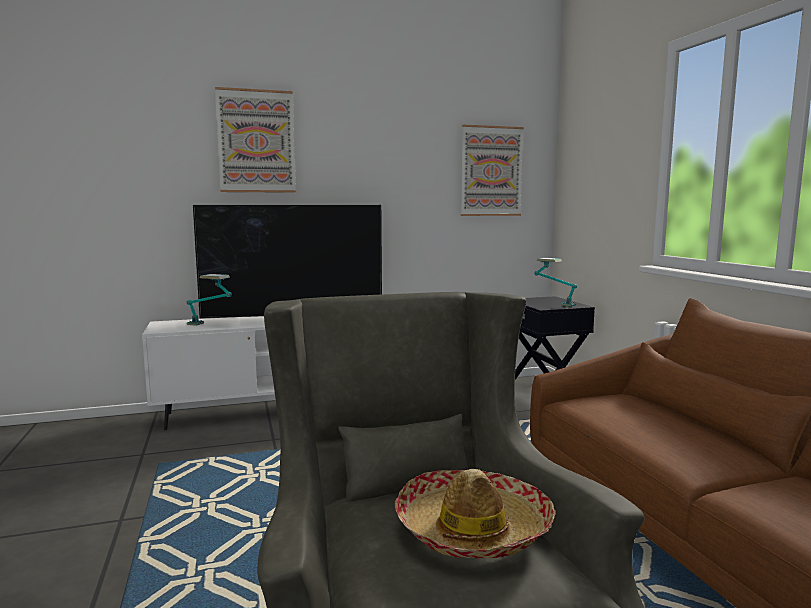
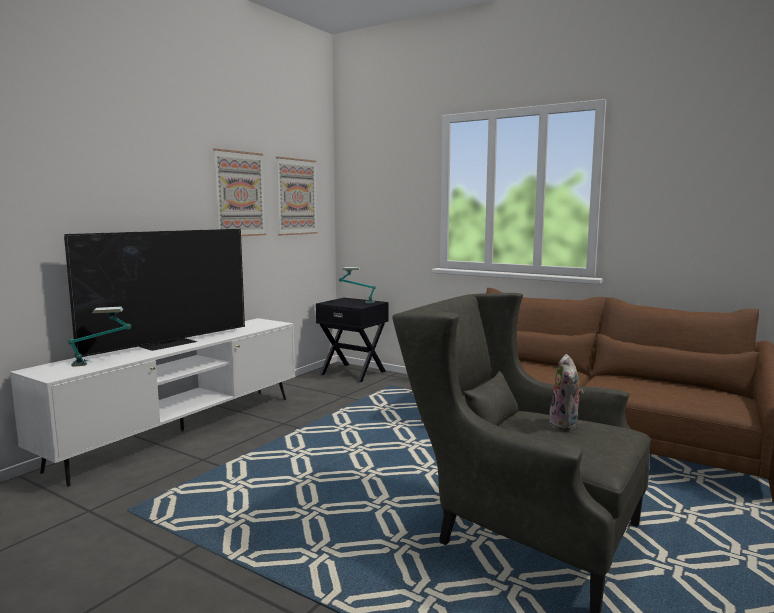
camera: 40 degrees left, 0 degrees up
picture [215,87,296,193] -> picture moved to [213,148,266,236]
hat [395,469,556,559] -> plush toy [549,354,584,430]

